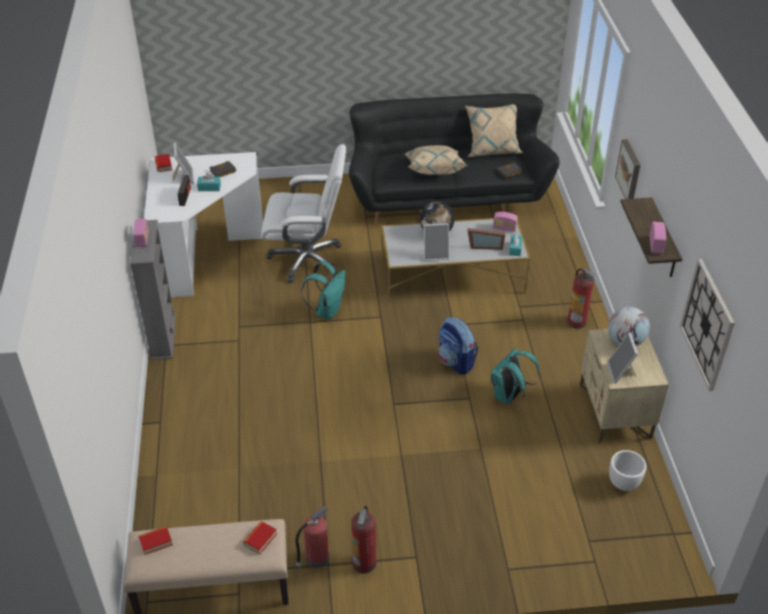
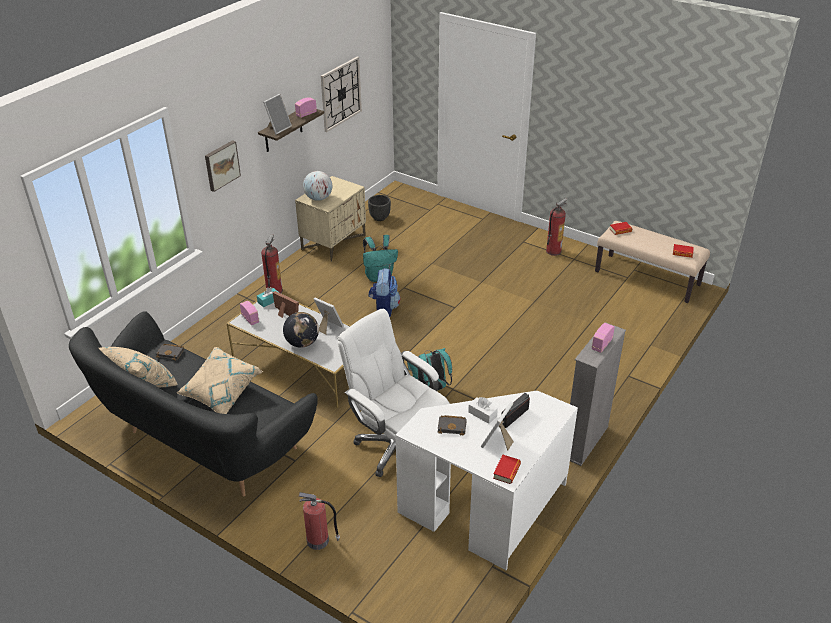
camera: 140 degrees left, 5 degrees down
turquoise tissue box [197,173,221,191] -> white tissue box [468,397,498,424]
fire extinguisher [296,506,329,568] -> fire extinguisher moved to [299,492,340,550]
picture frame [607,333,638,384] -> picture frame moved to [263,94,292,135]
white planter [609,450,646,491] -> black planter [368,195,391,221]

